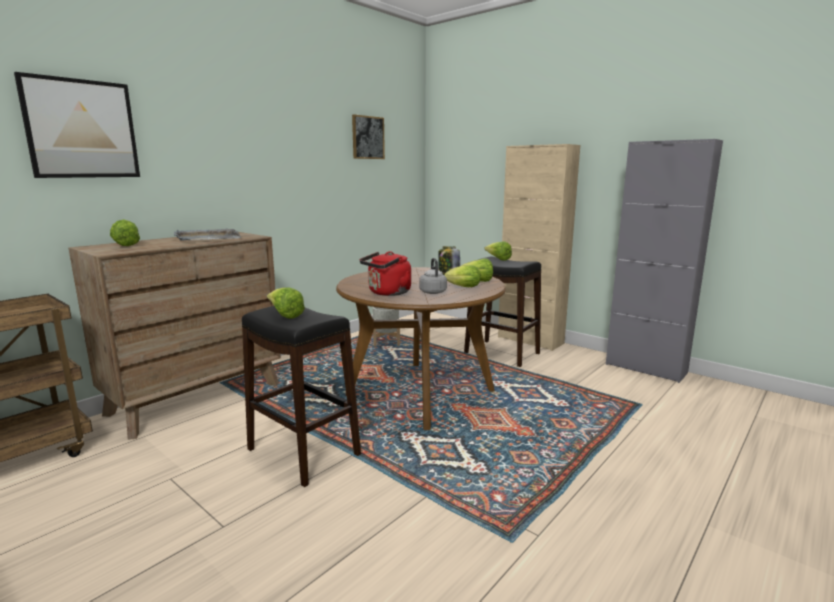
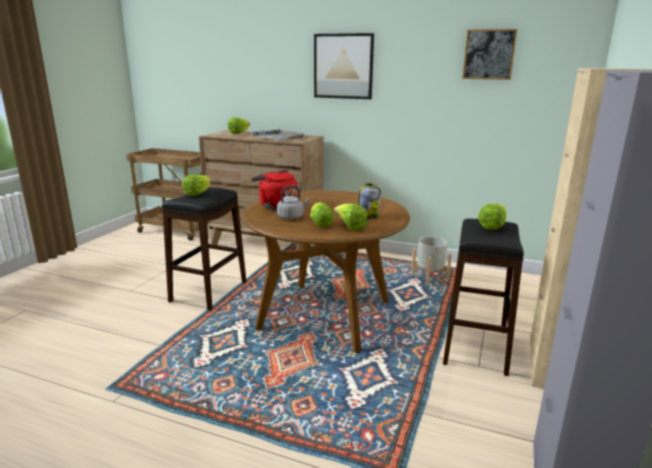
camera: 70 degrees right, 5 degrees up
picture [14,72,140,178] -> picture moved to [314,33,374,99]

